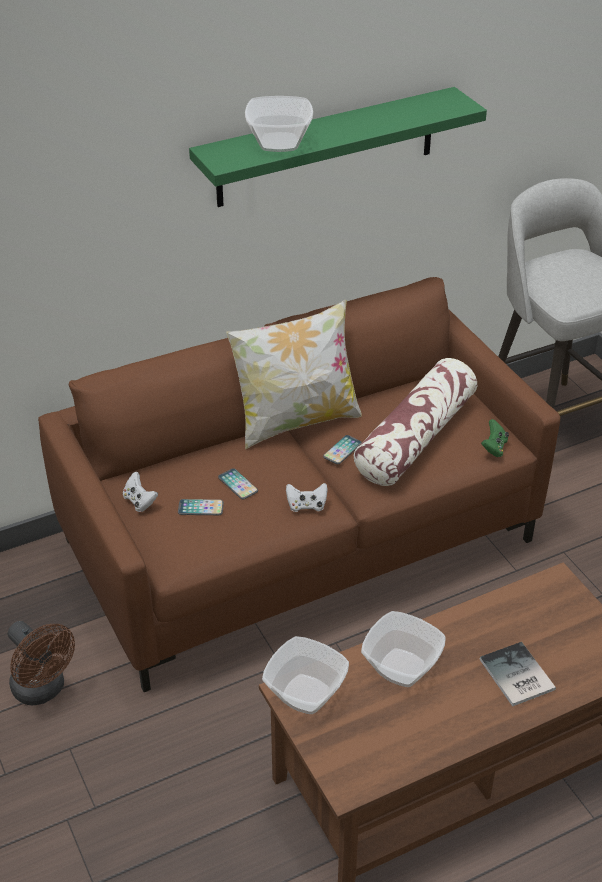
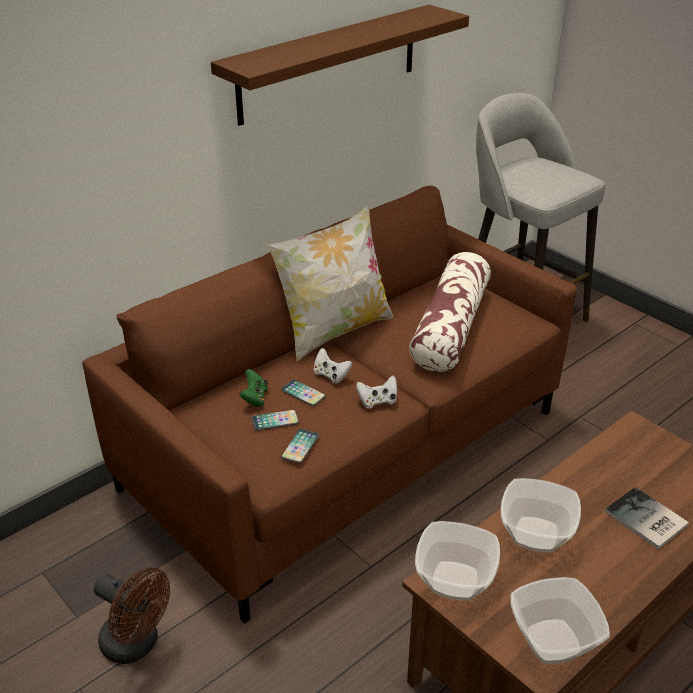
camera: 15 degrees left, 5 degrees down
white game controller [123,472,158,512] -> white game controller moved to [314,348,353,384]
green shelf [189,87,487,207] -> brown shelf [211,5,469,126]
bowl [245,96,313,152] -> bowl moved to [510,577,610,664]
phone [323,435,362,464] -> phone moved to [281,429,319,464]
green game controller [481,419,509,457] -> green game controller moved to [239,369,268,407]

